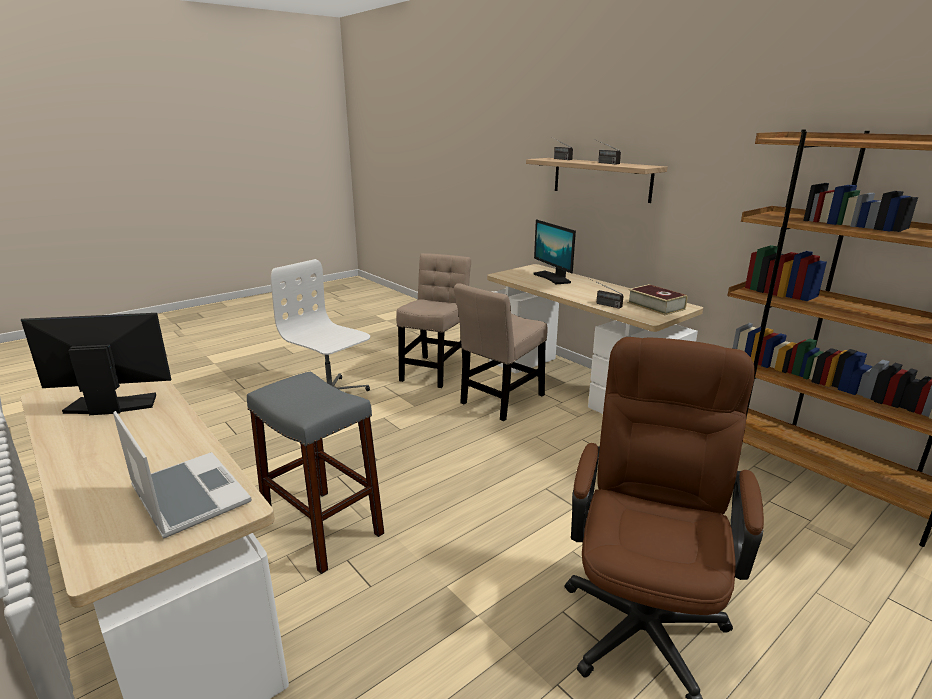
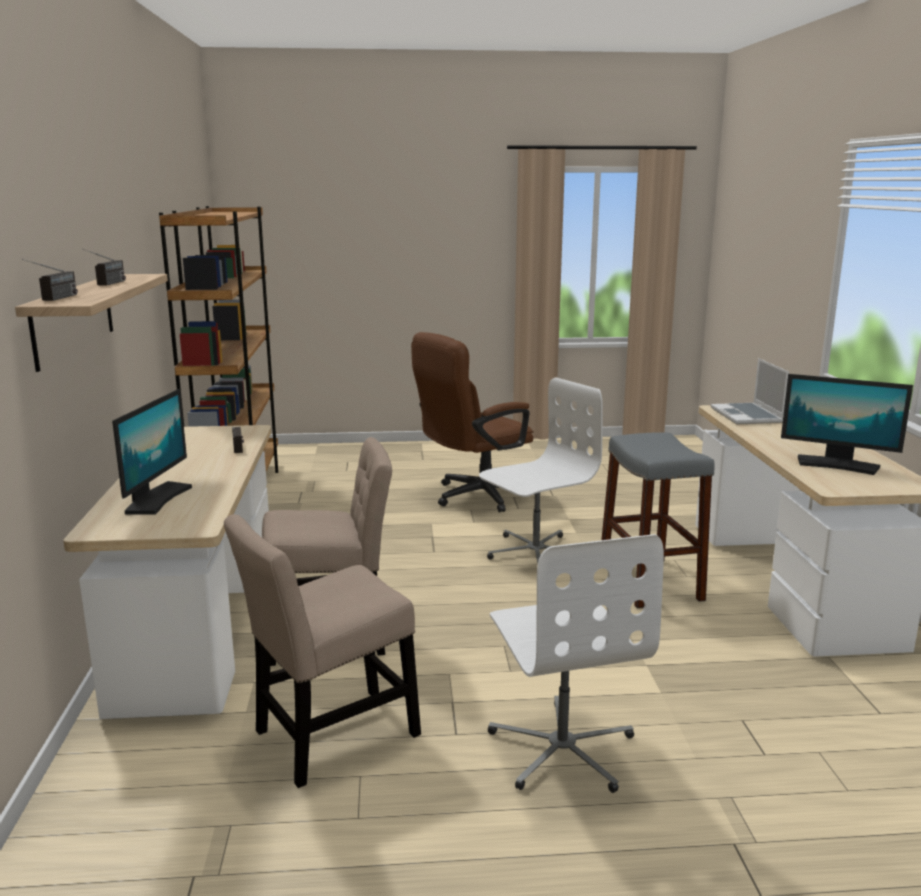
camera: 145 degrees left, 5 degrees down
book [627,284,688,315] -> none
none -> white office chair [479,378,603,564]

